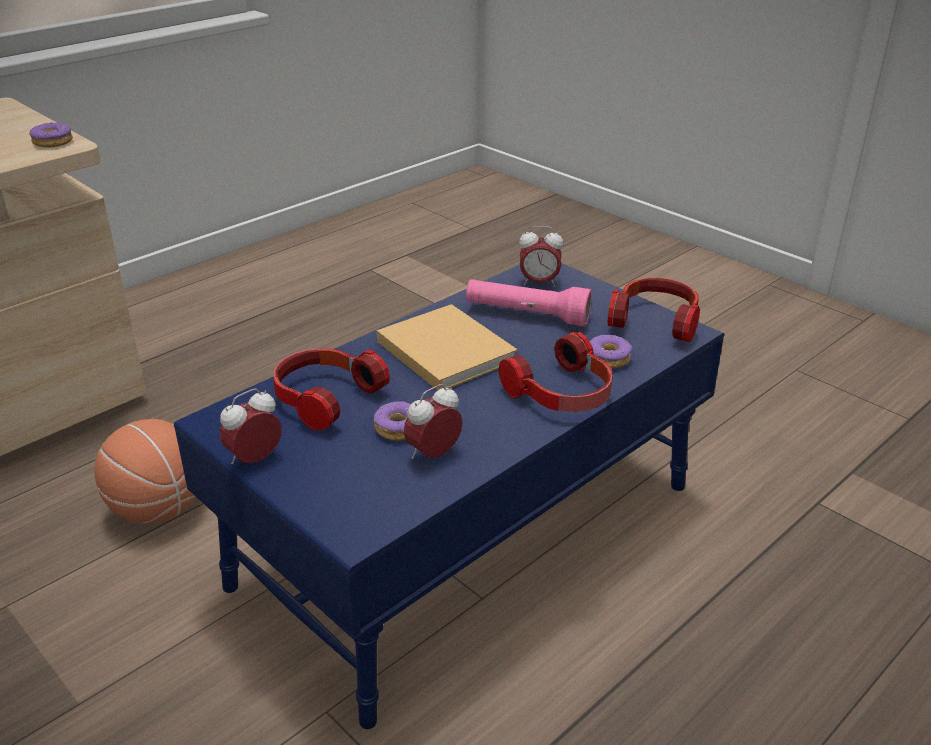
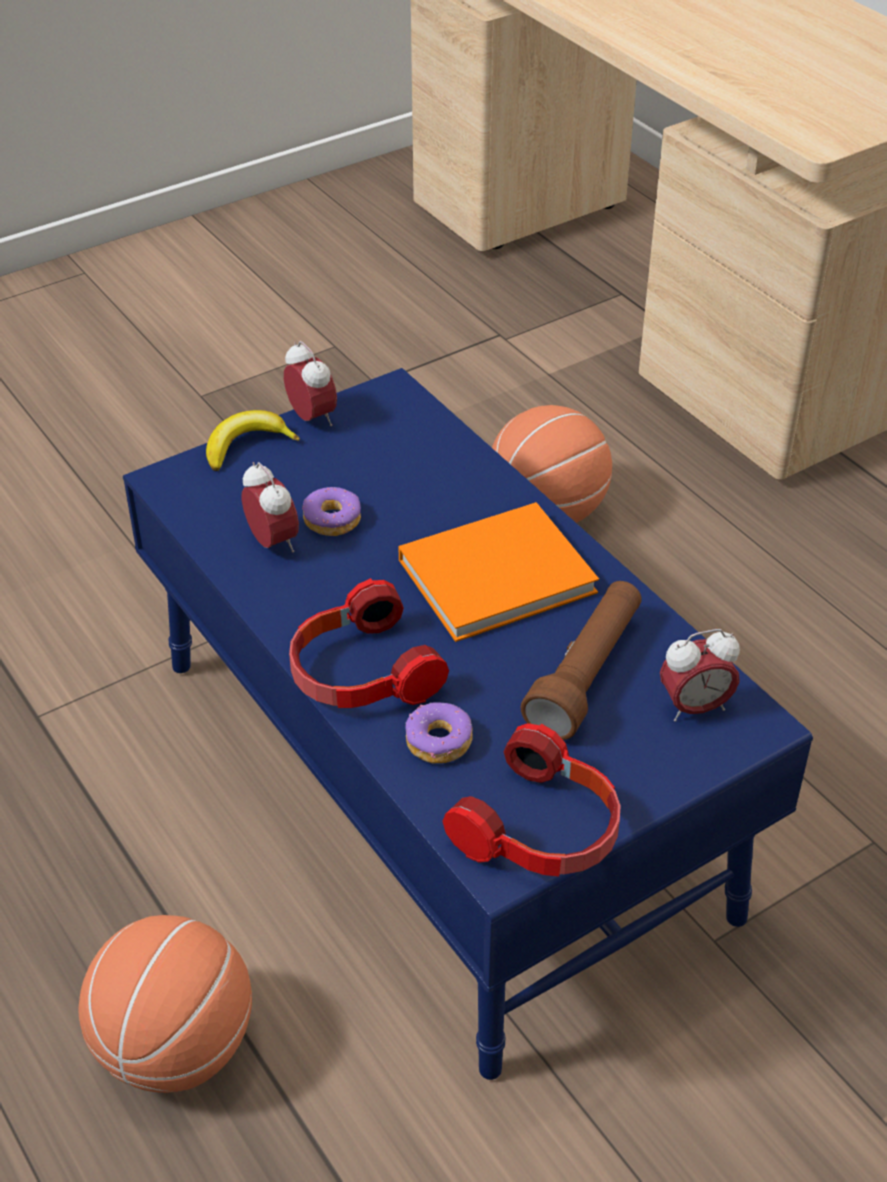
camera: 100 degrees right, 10 degrees up
donut [29,122,73,148] -> none
headphones [273,348,390,431] -> none
beige book [377,304,518,391] -> orange book [398,502,599,642]
pink flashlight [466,279,592,326] -> brown flashlight [521,581,642,740]
alarm clock [519,226,563,287] -> alarm clock turned 120 degrees counterclockwise [660,629,740,721]
none -> basketball [78,915,252,1093]
none -> banana [206,410,300,471]

